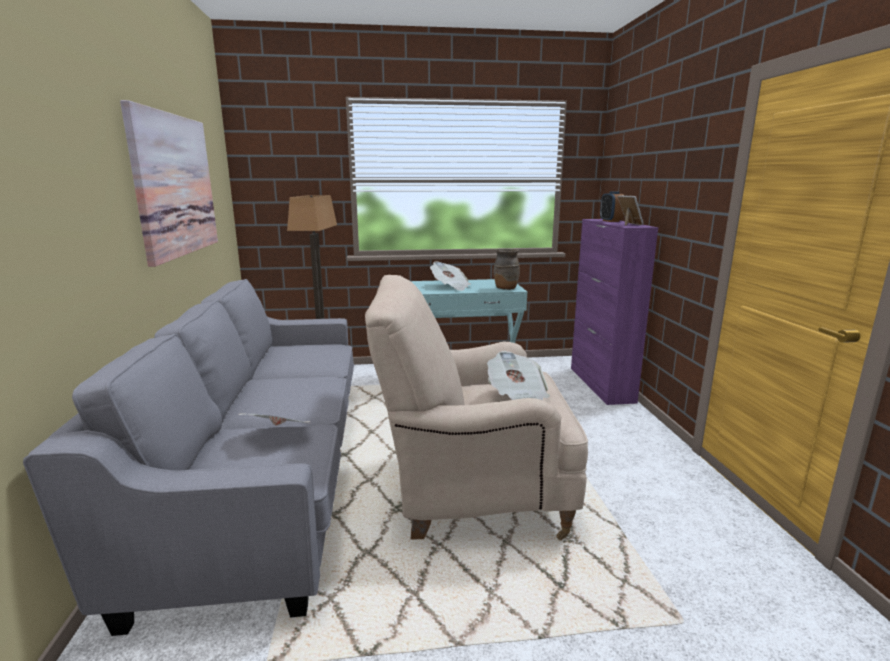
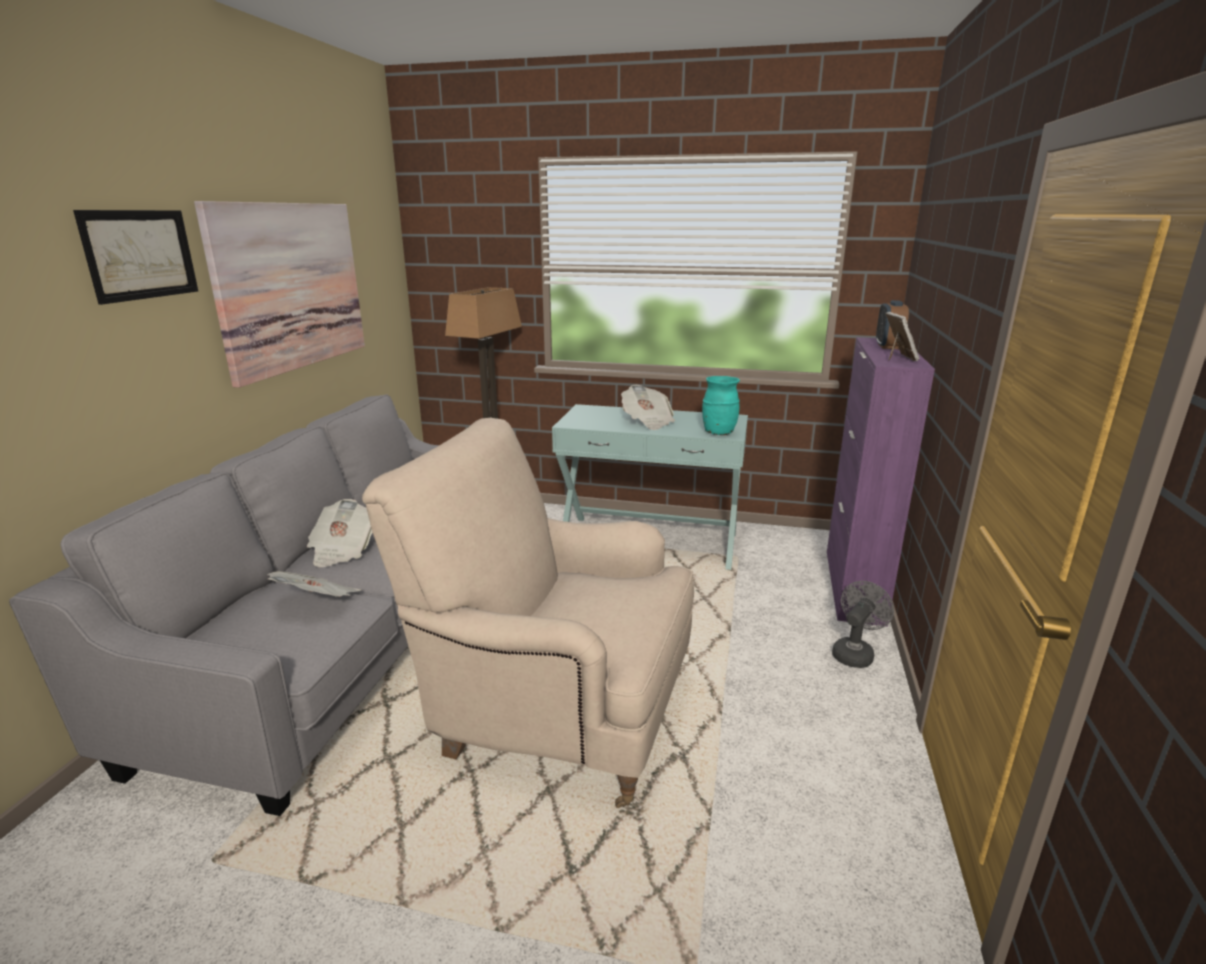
camera: 20 degrees right, 5 degrees up
newspaper [487,351,550,400] -> newspaper moved to [307,499,372,567]
brown vase [493,249,520,290] -> turquoise vase [702,376,740,435]
none -> picture [73,210,198,305]
none -> grey fan [832,581,894,668]

